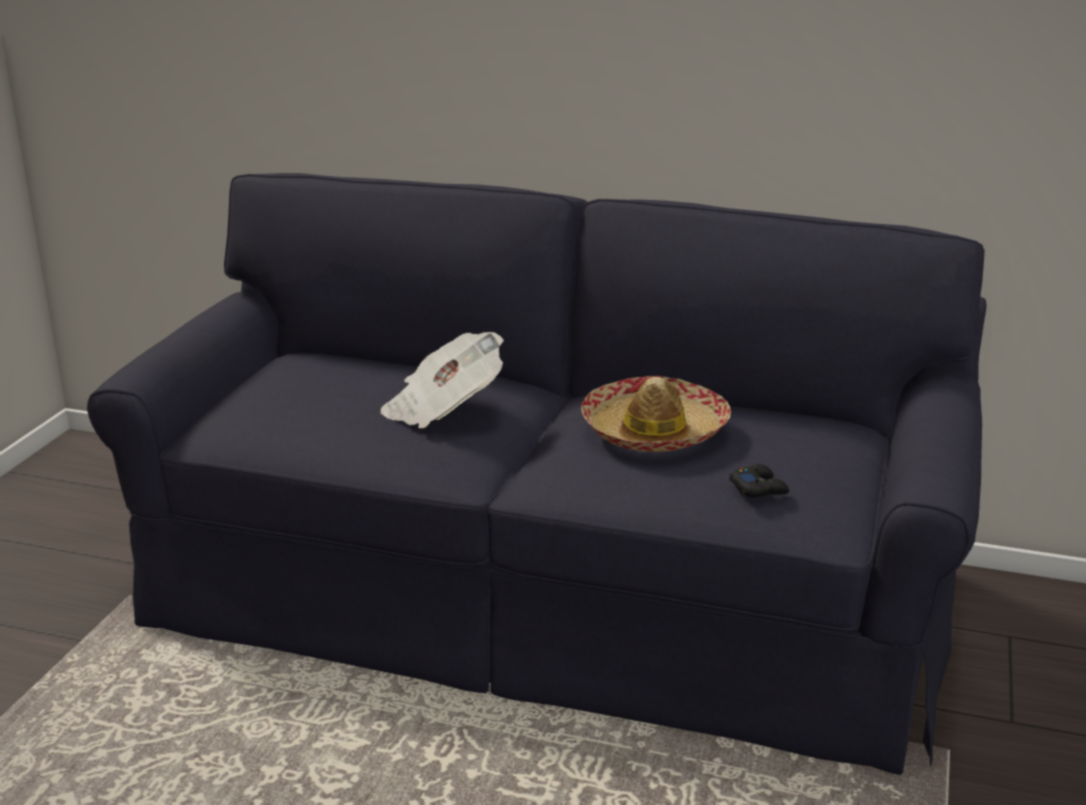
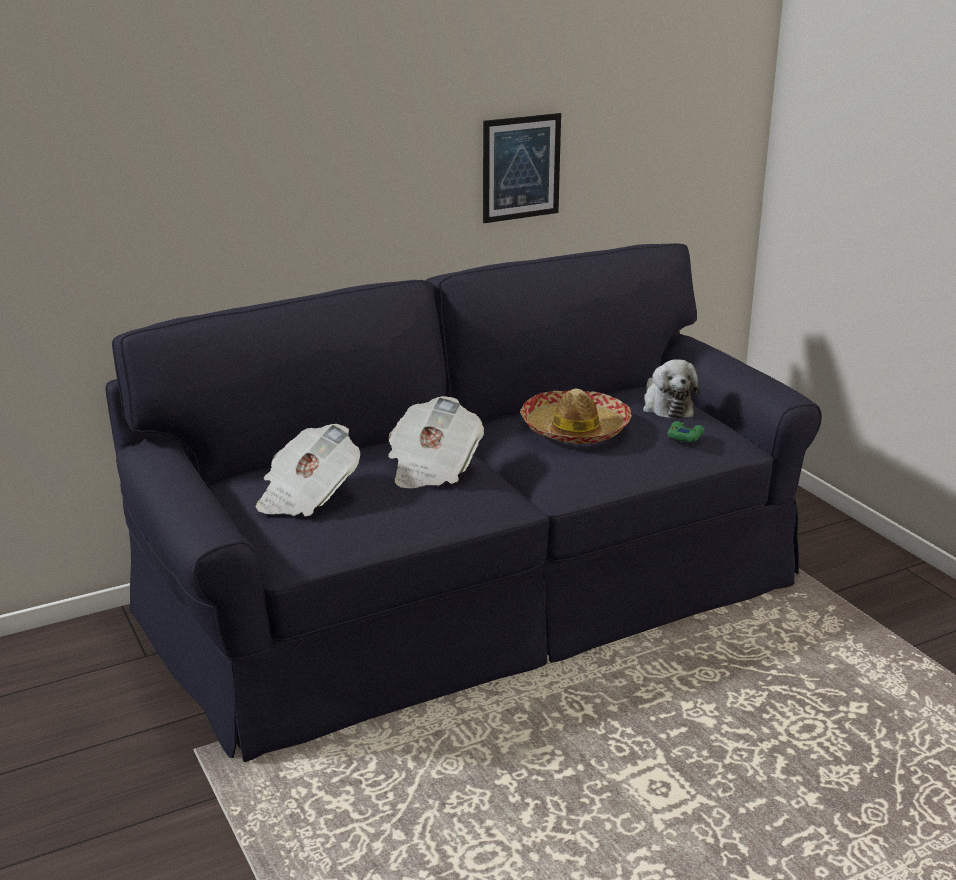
camera: 45 degrees left, 0 degrees up
black game controller [729,464,789,497] -> green game controller [668,421,705,442]
none -> newspaper [256,424,360,516]
none -> picture [483,113,561,223]
none -> plush toy [643,359,700,419]

